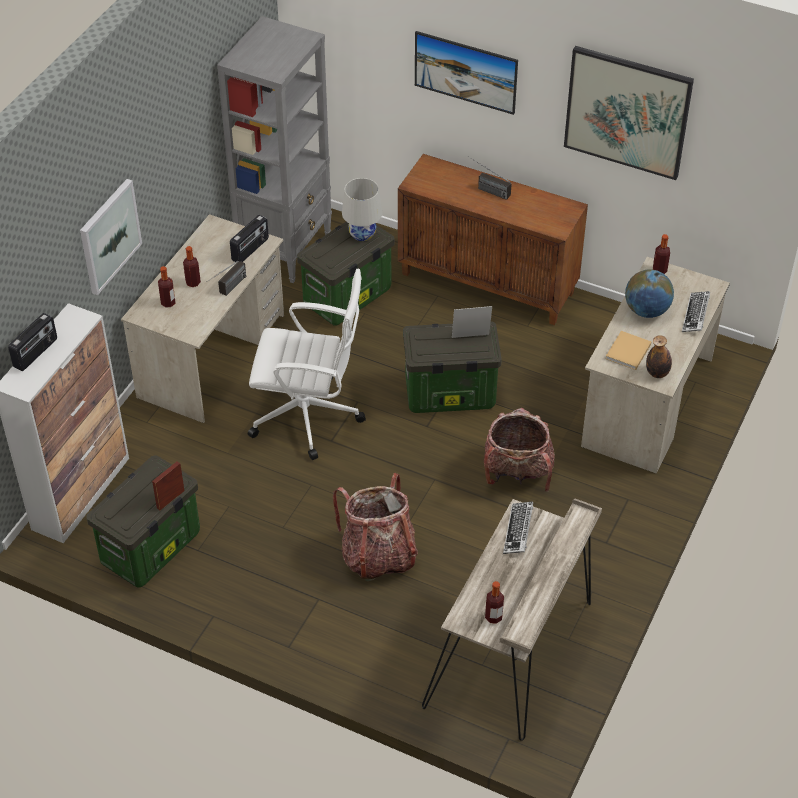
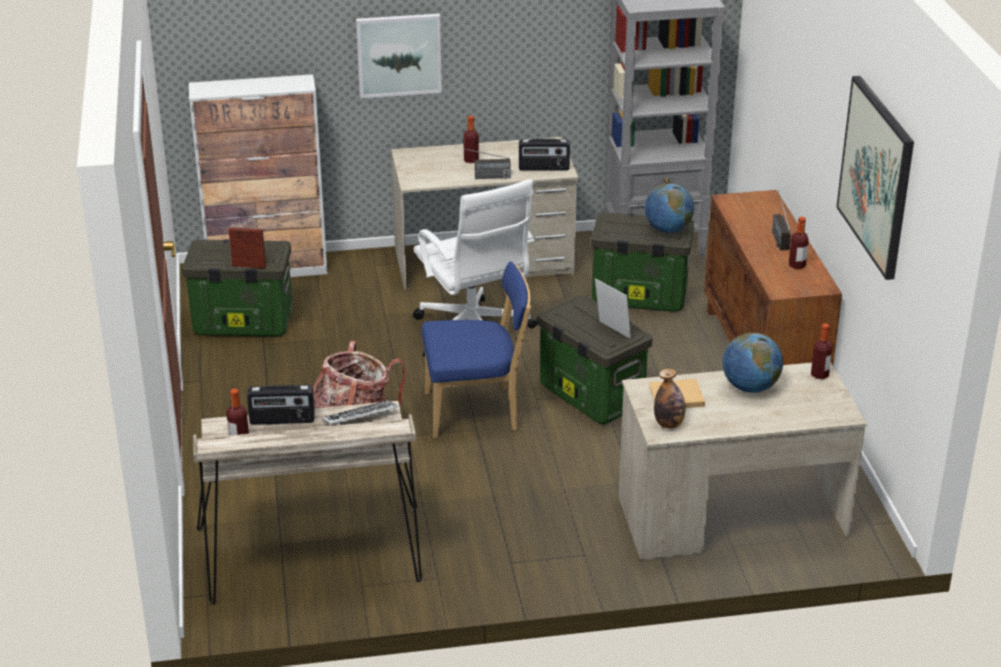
camera: 55 degrees right, 15 degrees down
radio [8,313,57,371] -> radio moved to [247,385,315,425]
bottle [158,266,175,308] -> bottle moved to [789,217,809,269]
white table lamp [342,178,382,241] -> globe [645,183,694,233]
picture [415,31,518,115] -> none
backpack [484,408,555,492] -> none
keyboard [682,291,710,332] -> none
none -> blue chair [421,261,531,438]

